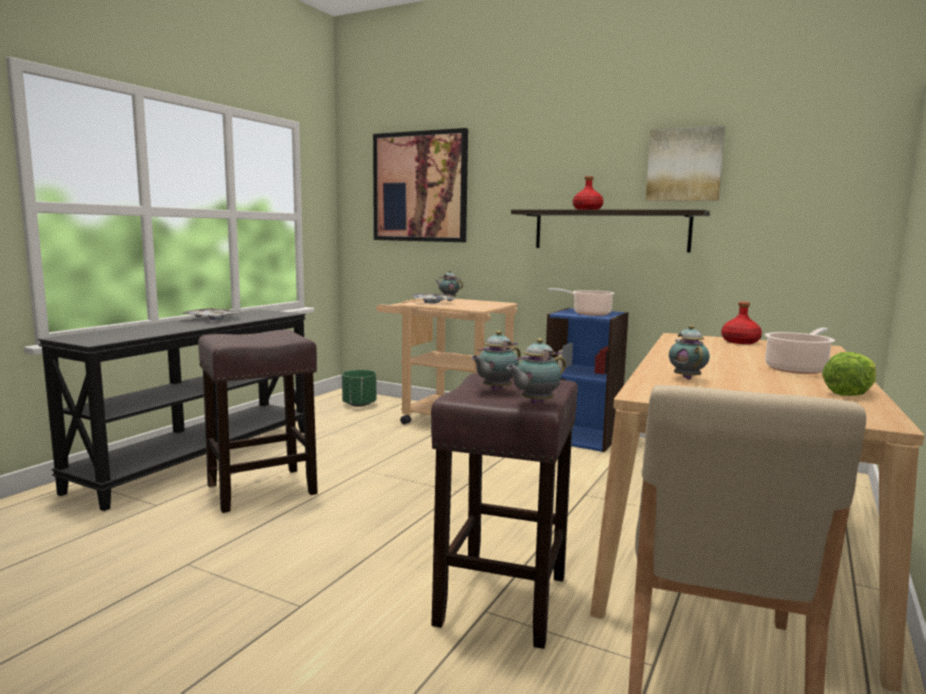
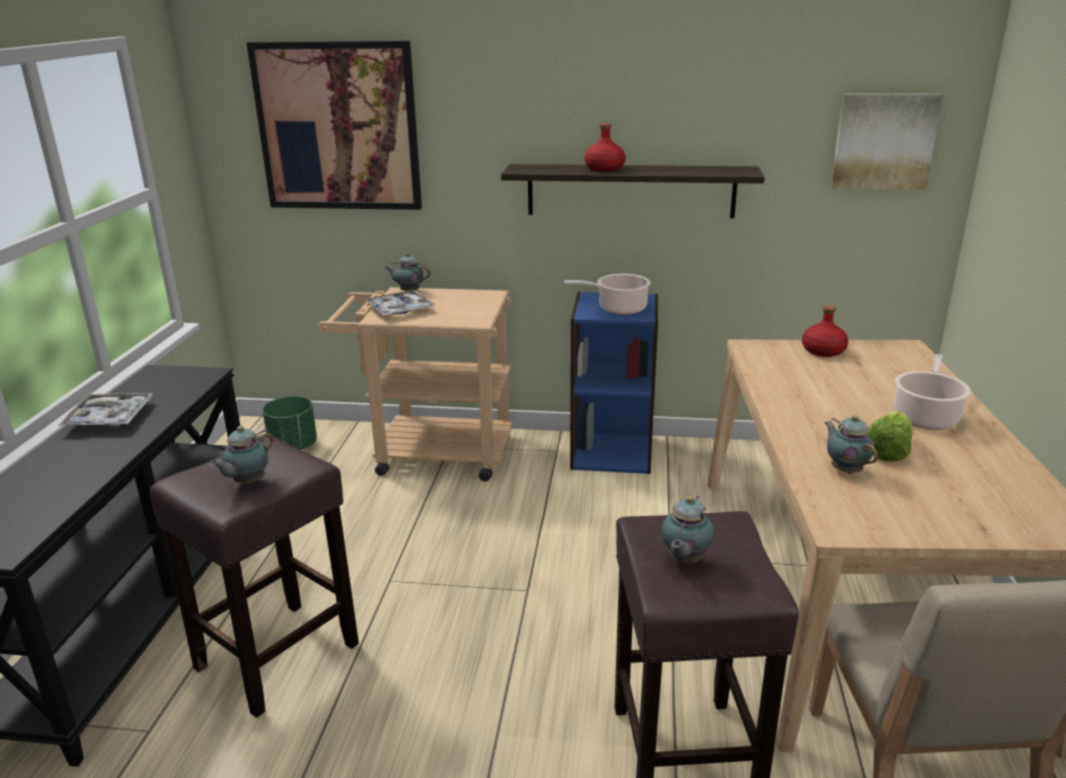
camera: 20 degrees left, 15 degrees up
teapot [507,338,566,404] -> teapot moved to [210,426,273,484]
picture [646,126,725,201] -> picture moved to [831,93,943,190]
lettuce [822,352,876,396] -> lettuce moved to [868,411,912,462]

